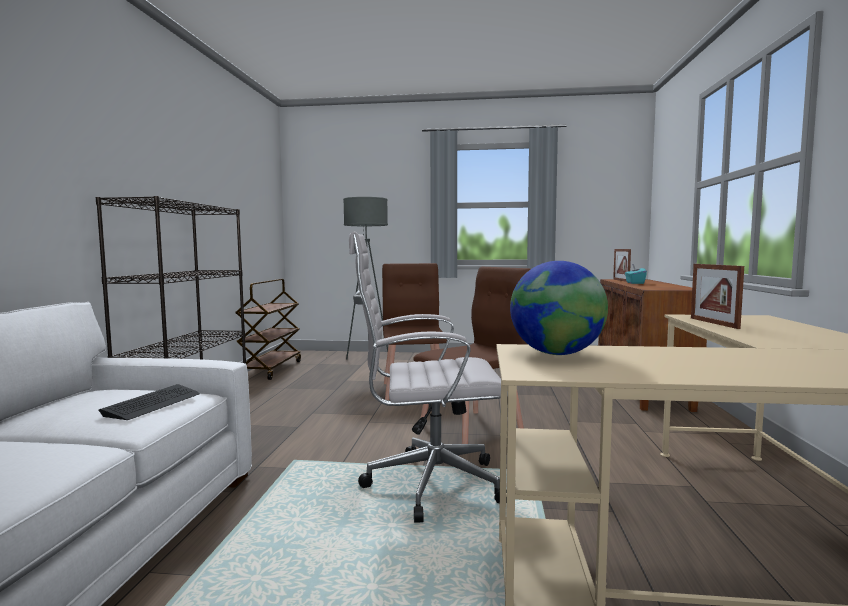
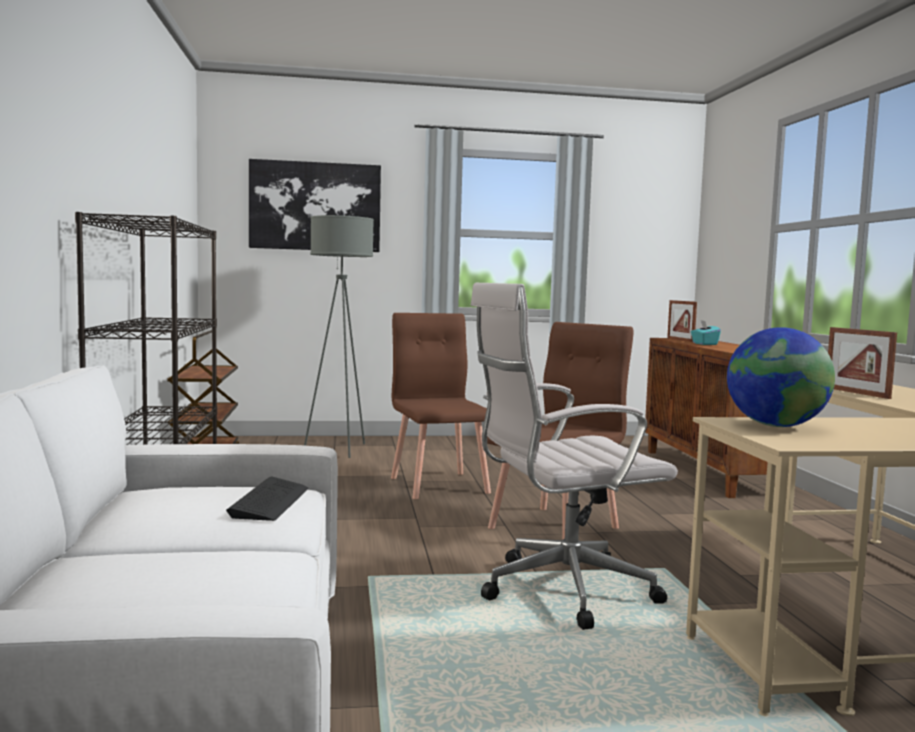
camera: 15 degrees left, 0 degrees up
none -> picture [249,159,381,252]

